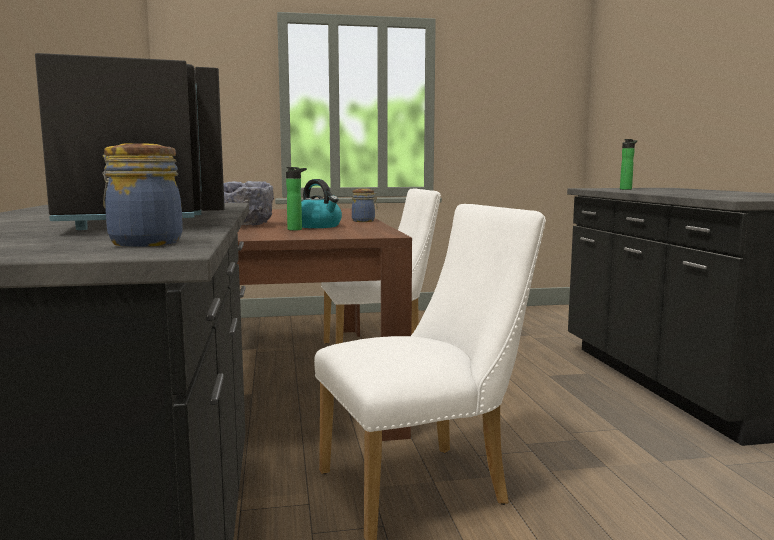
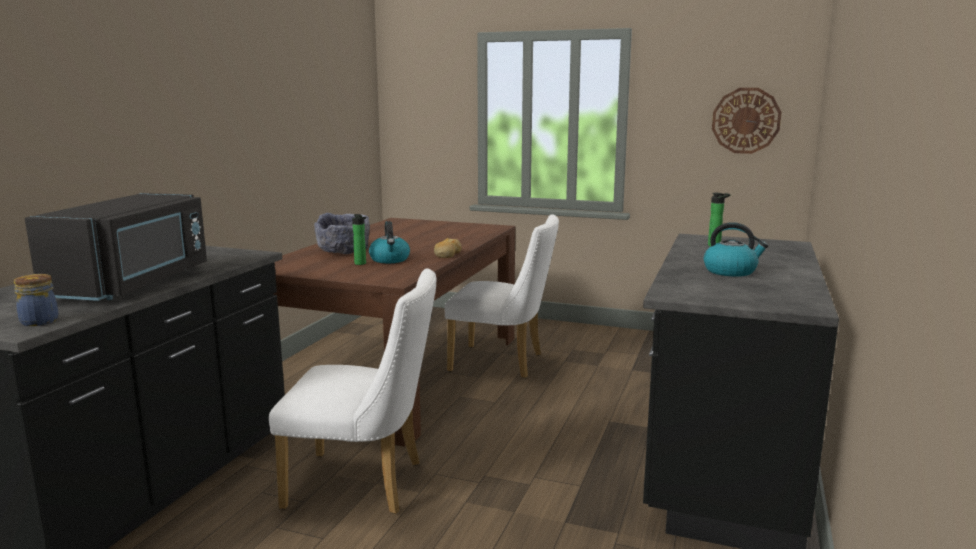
camera: 30 degrees right, 5 degrees up
jar [352,189,378,222] -> bread [434,238,462,258]
none -> kettle [704,222,769,277]
none -> wall clock [712,88,782,154]

